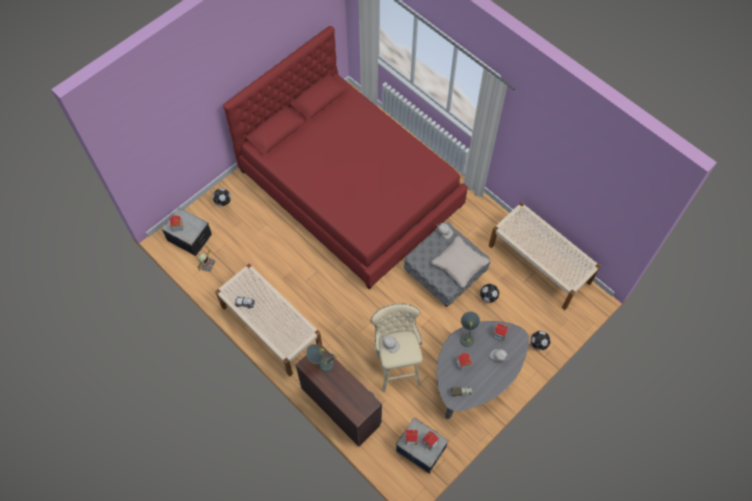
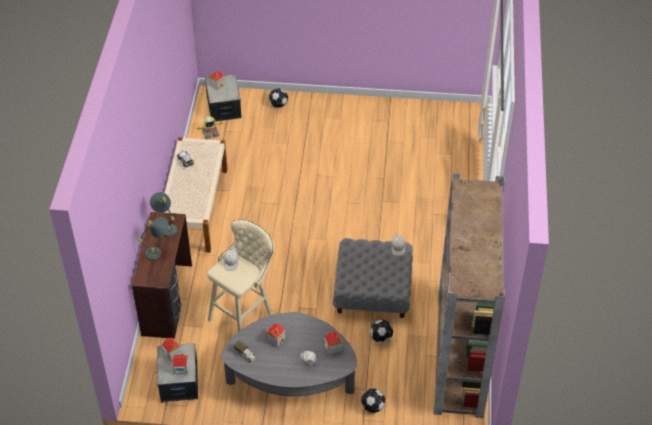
camera: 50 degrees right, 15 degrees down
red bed [223,26,468,289] -> none
beige pillow [431,236,489,288] -> none
grey table lamp [460,311,480,347] -> grey table lamp moved to [138,217,168,260]
beige bench [489,202,601,310] -> brown bookcase [434,173,505,418]

